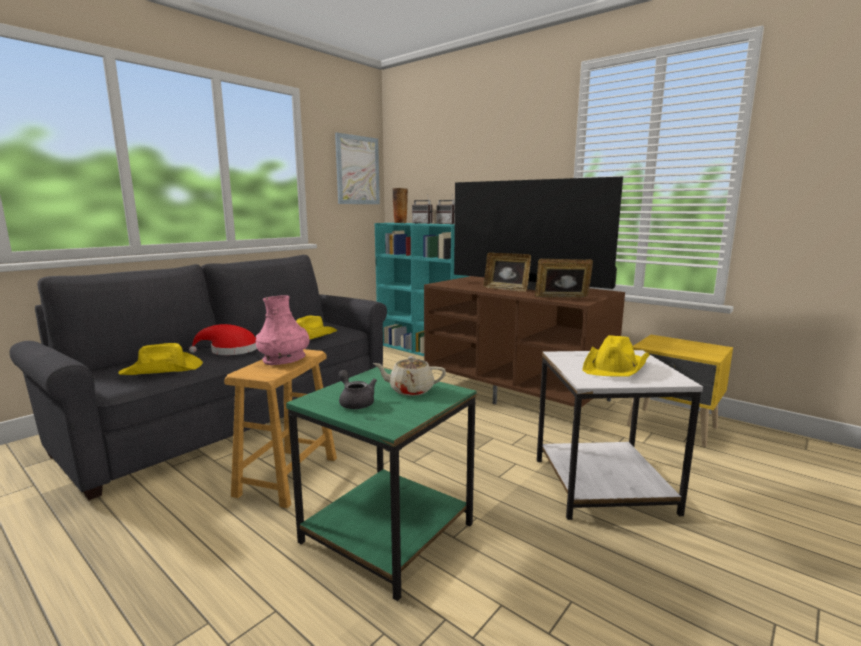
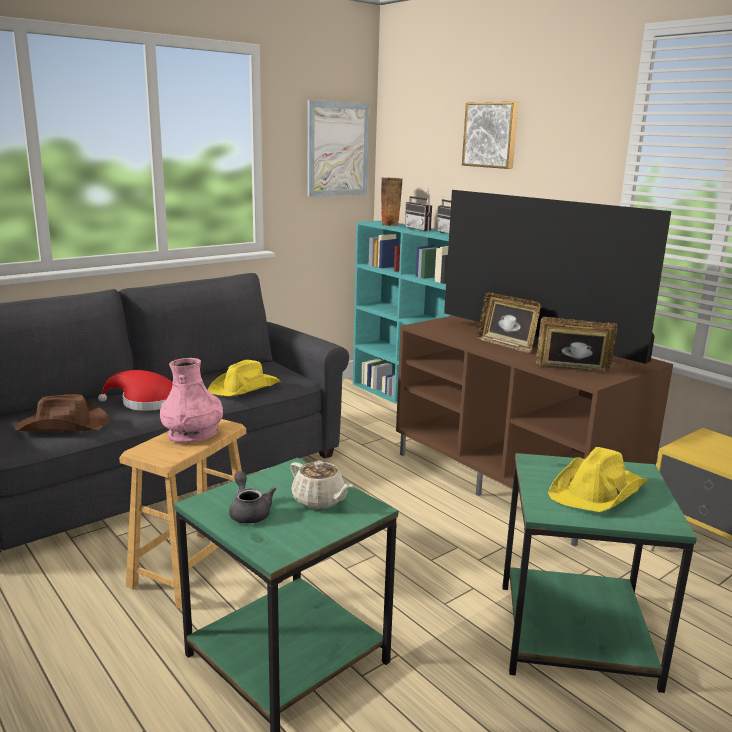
camera: 10 degrees right, 5 degrees up
yellow hat [118,343,203,375] -> brown hat [15,394,109,432]
beige teapot [373,356,446,396] -> beige teapot turned 150 degrees counterclockwise [290,461,353,509]
white side table [537,350,703,520] -> green side table [503,453,697,693]
none -> picture [462,102,519,169]

